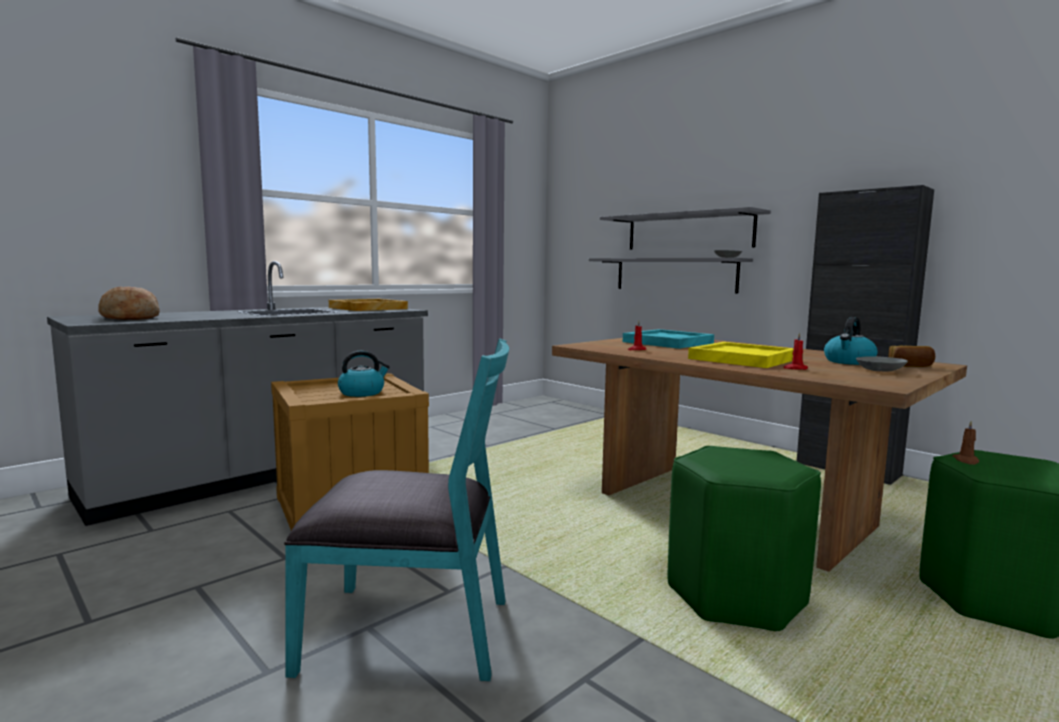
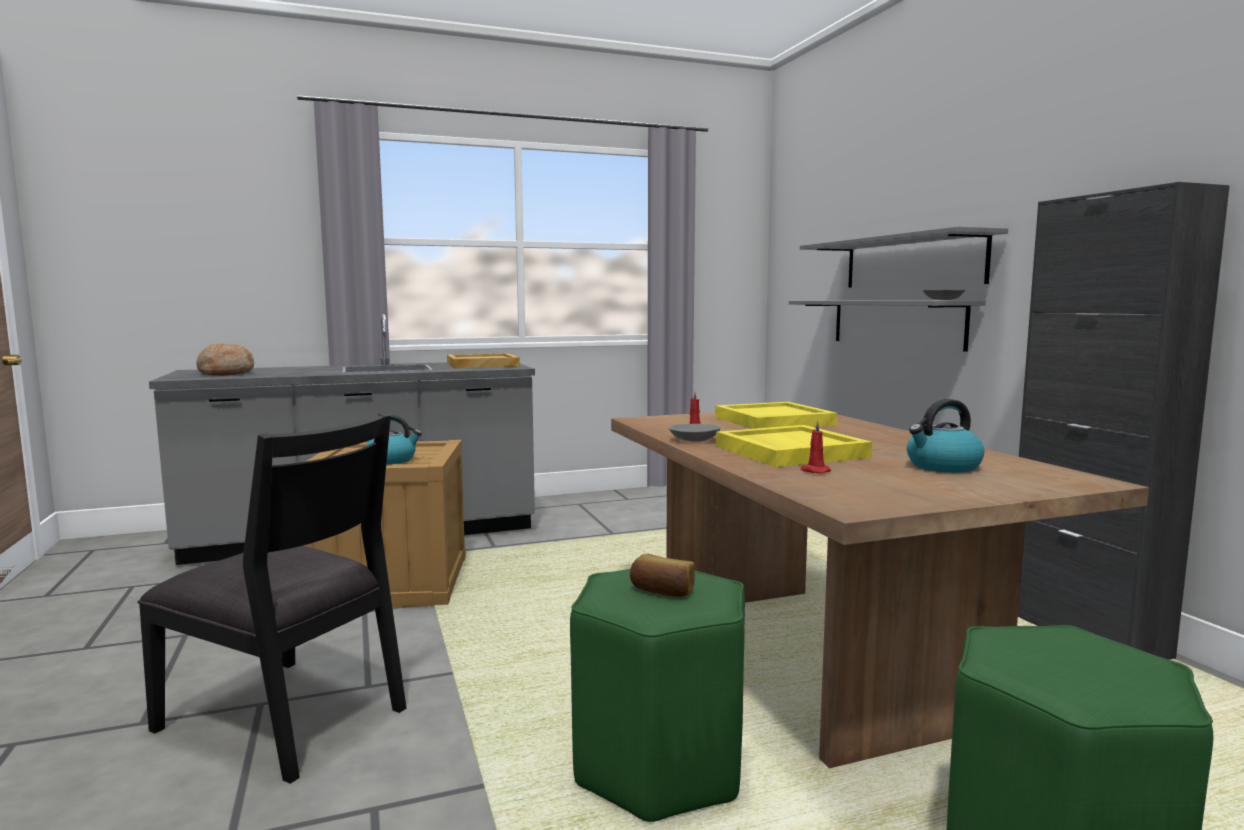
camera: 25 degrees right, 0 degrees up
turquoise chair [284,338,509,681] -> black chair [137,413,406,784]
turquoise tray [623,329,714,349] -> yellow tray [715,402,837,429]
grey bowl [856,356,908,372] -> grey bowl moved to [669,424,720,442]
bread [888,346,935,367] -> bread moved to [630,553,695,597]
brown candle [952,421,979,465] -> none

